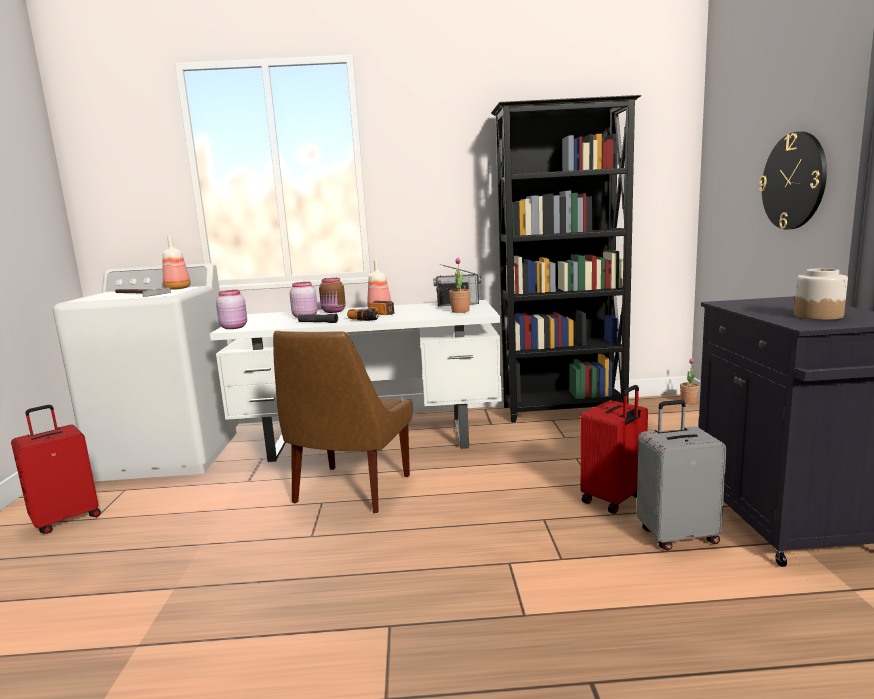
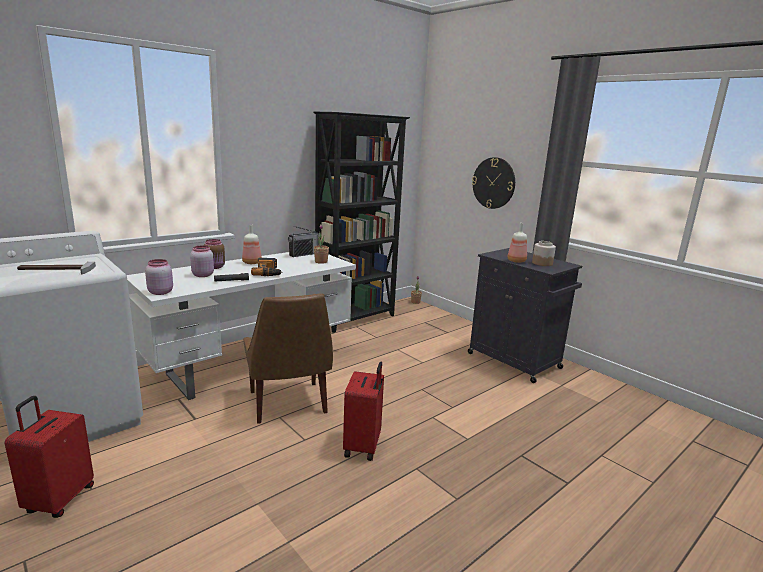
camera: 40 degrees left, 5 degrees up
bottle [162,236,191,290] -> bottle moved to [508,223,527,263]
red suitcase [580,385,648,514] -> red suitcase moved to [343,362,384,461]
grey suitcase [637,400,727,550] -> none

